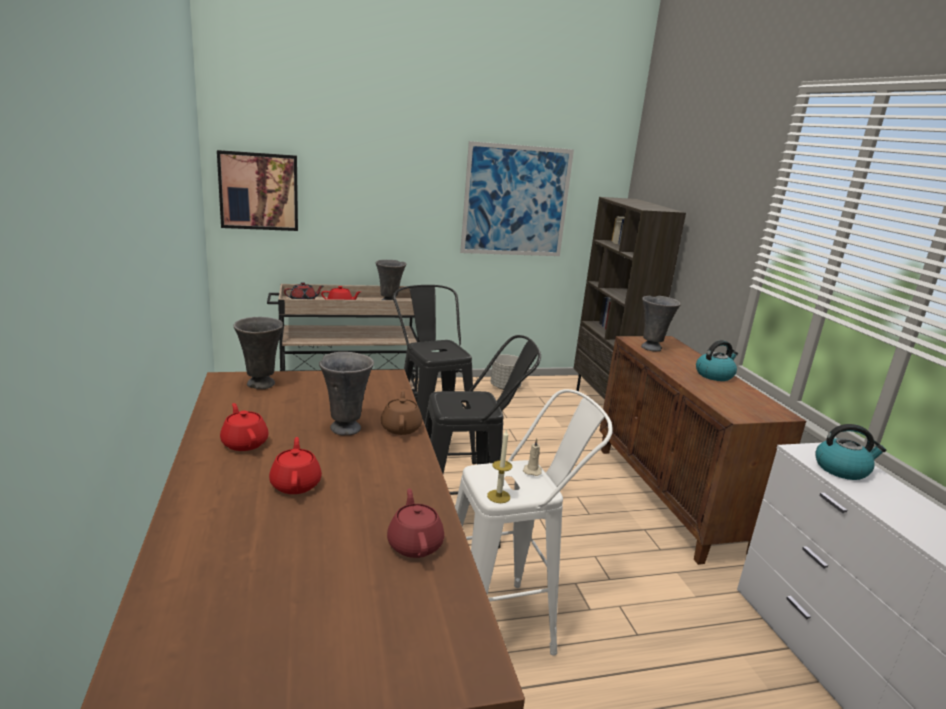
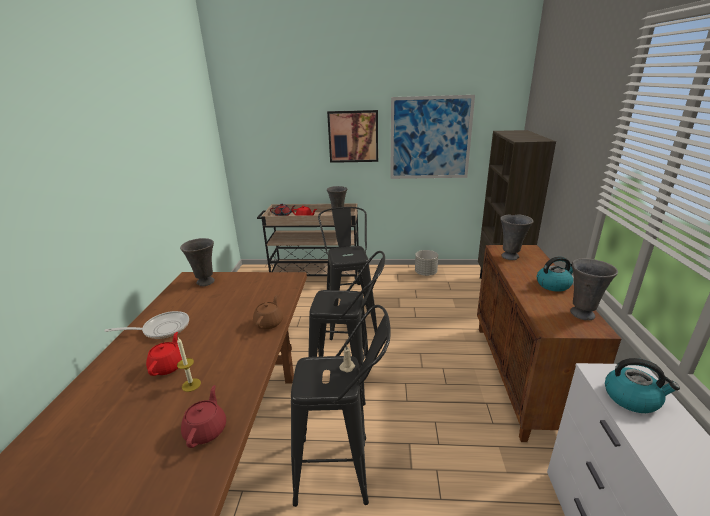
camera: 20 degrees right, 5 degrees up
picture [217,150,298,231] -> picture moved to [327,110,378,163]
red teapot [220,403,269,451] -> frying pan [104,311,189,339]
grey vase [319,352,374,436] -> grey vase moved to [570,258,618,320]
white stool [455,389,613,656] -> black stool [291,305,391,507]
candle [487,429,512,503] -> candle moved to [177,338,201,392]

